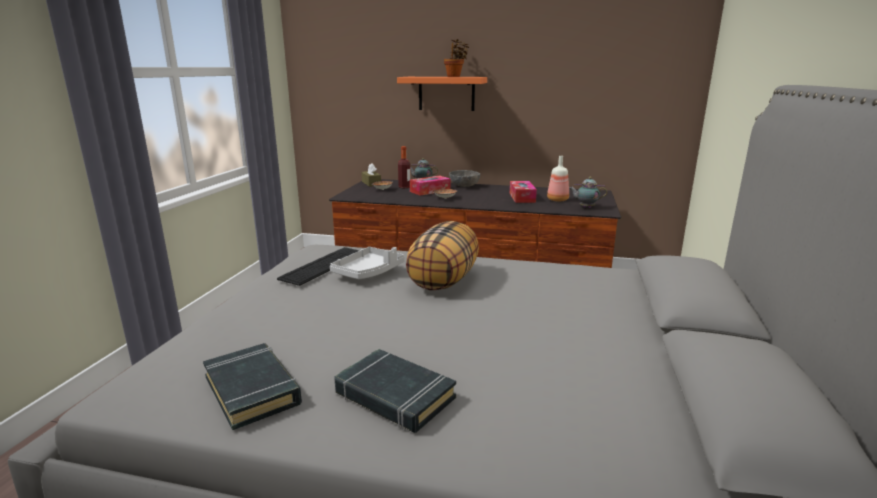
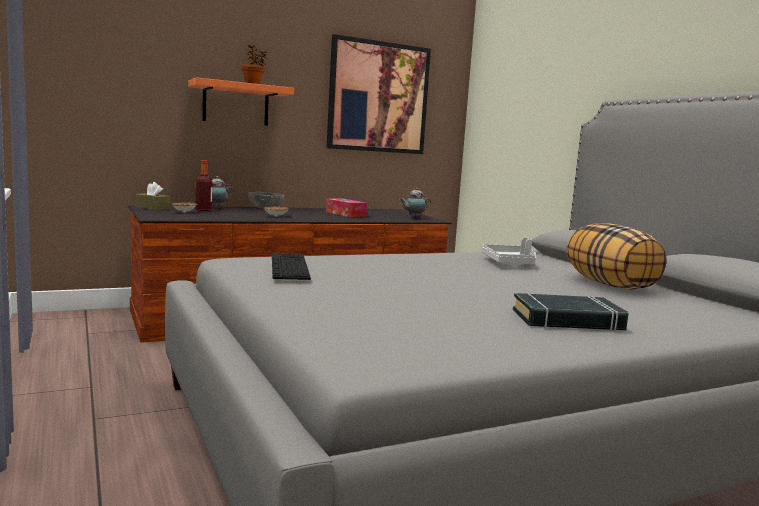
camera: 40 degrees left, 10 degrees down
black book [203,343,302,430] -> none
grey tray [330,247,405,279] -> grey tray moved to [481,237,536,265]
pillow [406,221,479,290] -> pillow moved to [566,223,666,290]
tissue box [410,176,451,196] -> none
bottle [547,156,569,201] -> none
none -> picture [327,34,431,154]

